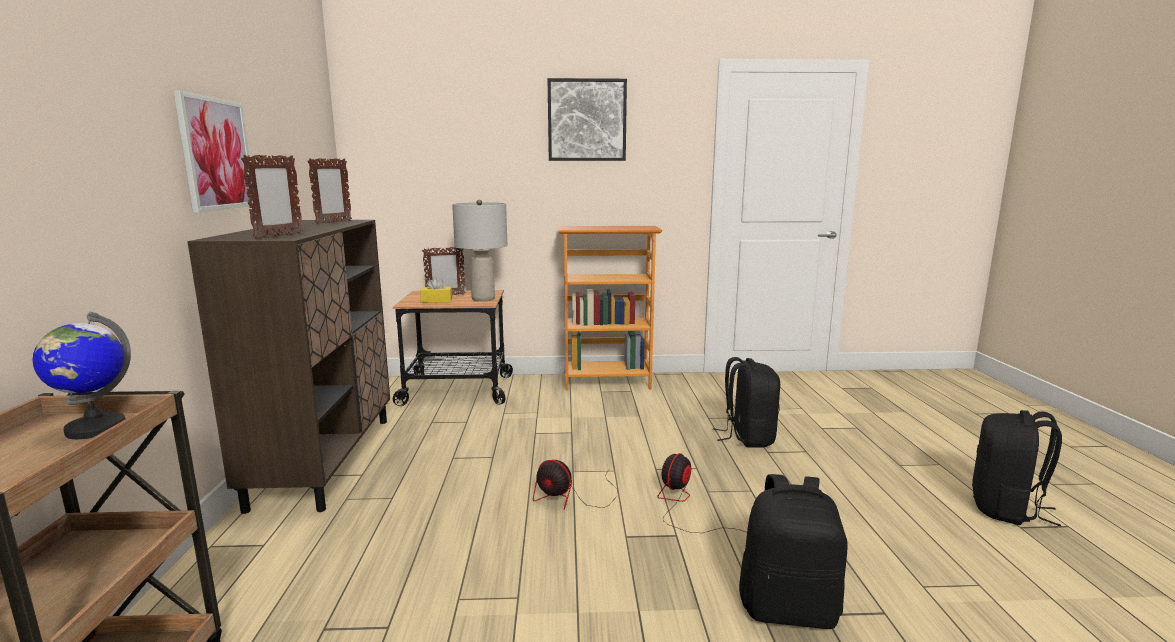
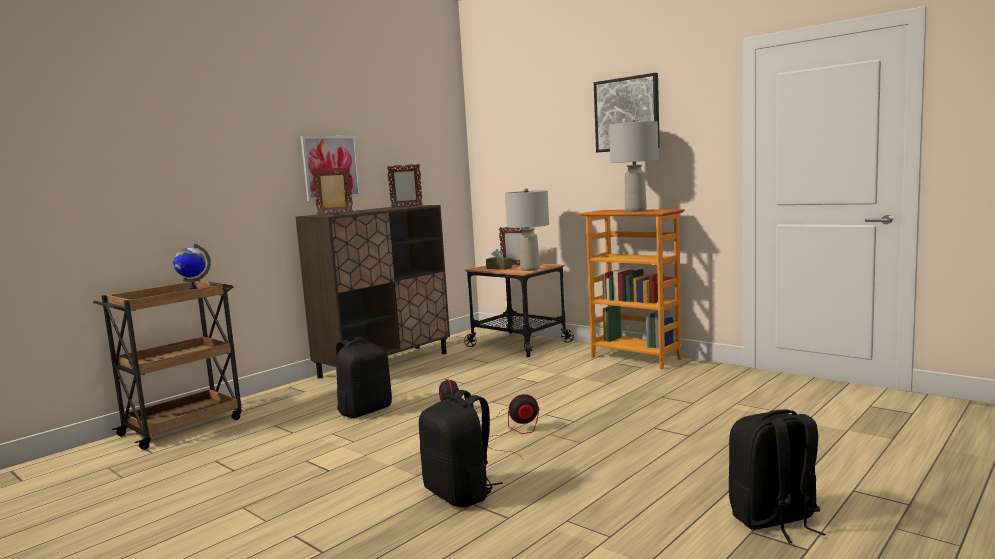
camera: 45 degrees right, 5 degrees down
picture frame [241,154,303,239] -> picture frame turned 150 degrees counterclockwise [312,167,353,215]
yellow tissue box [420,276,452,303] -> brown tissue box [486,249,512,270]
black backpack [713,357,780,448] -> black backpack moved to [336,336,392,418]
none -> grey table lamp [609,119,659,212]

